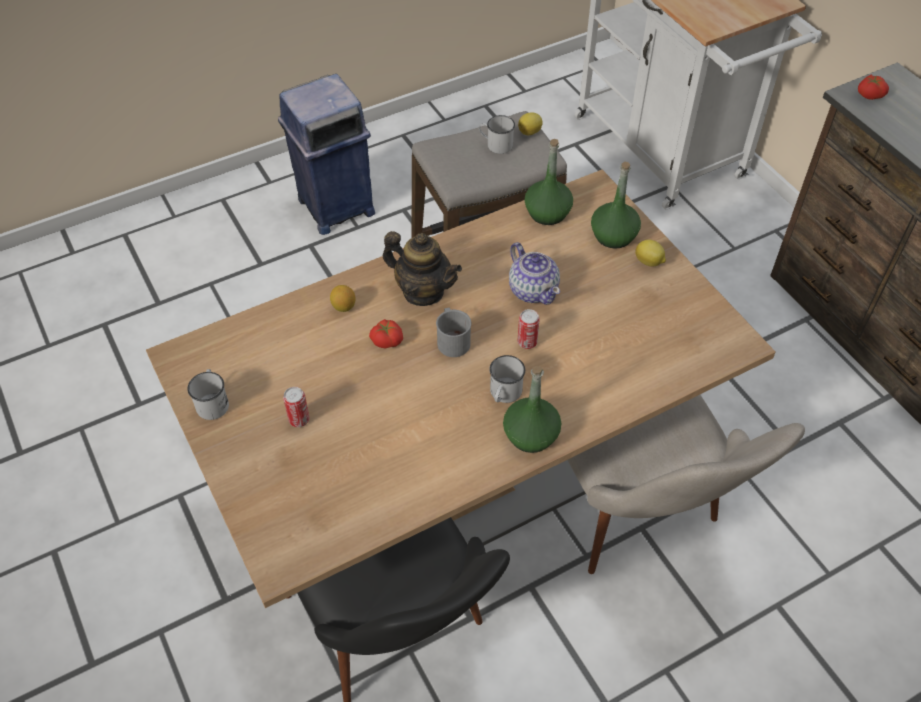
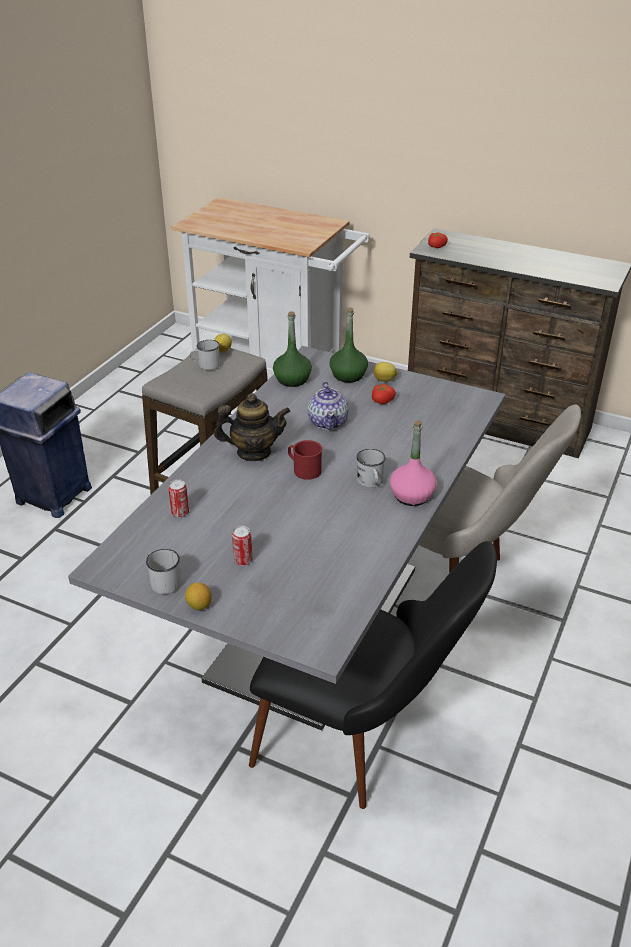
camera: 35 degrees left, 15 degrees down
brown dining table [146,170,776,608] -> grey dining table [68,346,506,730]
lemon [330,285,355,312] -> lemon moved to [185,582,212,610]
tomato [369,319,403,349] -> tomato moved to [372,384,396,404]
grey mug [436,308,471,357] -> red mug [288,440,322,480]
green bottle [503,366,561,453] -> pink bottle [390,420,437,506]
teapot [509,242,560,305] -> teapot turned 60 degrees clockwise [307,382,349,430]
can [517,309,540,349] -> can moved to [168,479,189,518]

